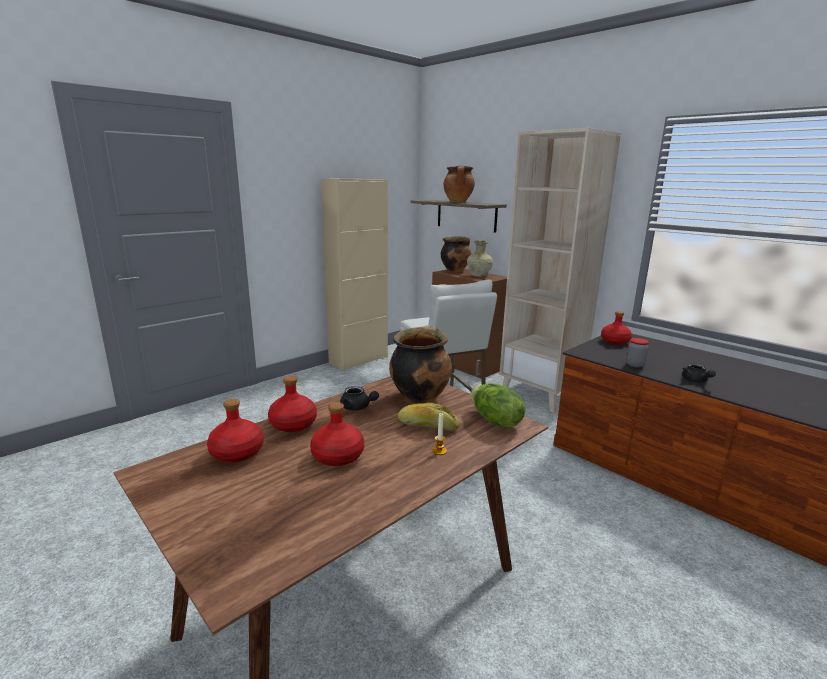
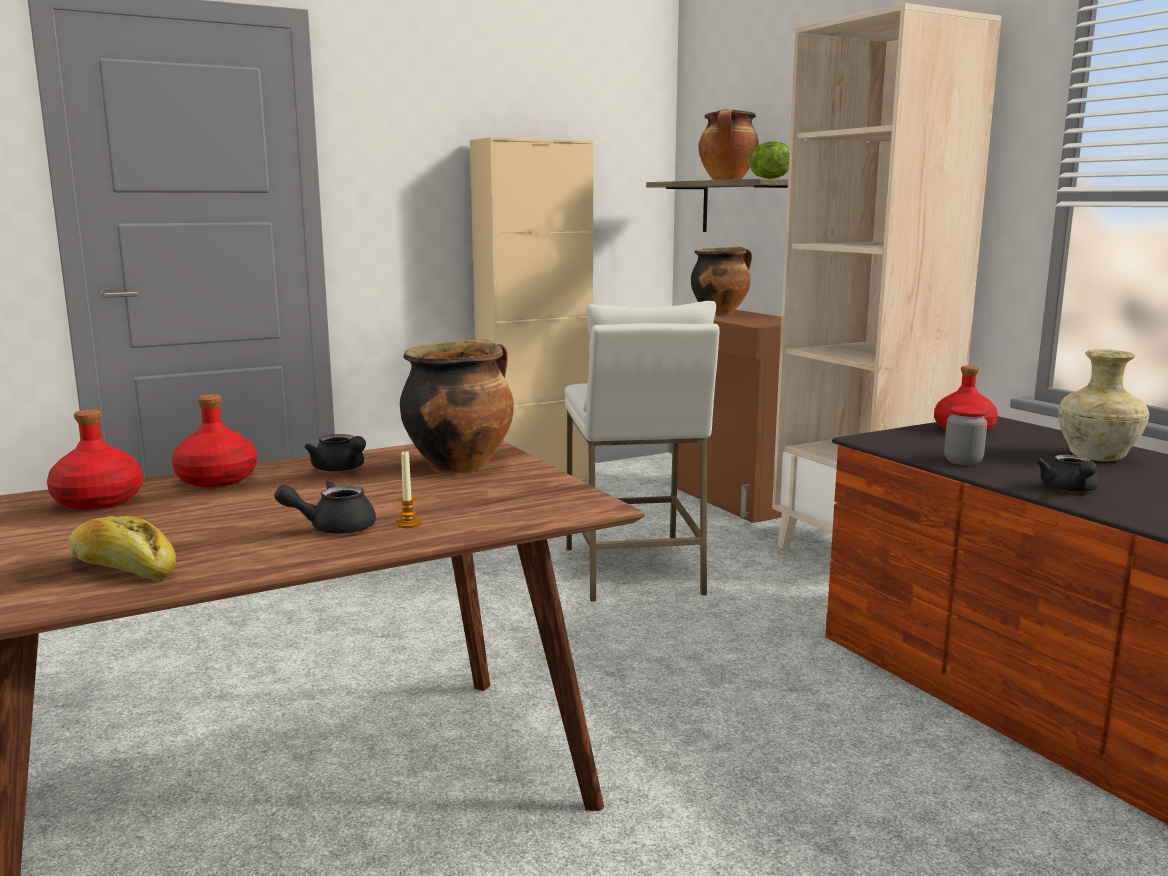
camera: 15 degrees right, 5 degrees down
red bottle [310,402,364,466] -> none
bread [398,403,460,431] -> bread moved to [68,516,176,579]
beige vase [467,240,493,277] -> beige vase moved to [1058,349,1149,461]
lettuce [471,383,526,428] -> lettuce moved to [749,141,790,179]
none -> black teapot [274,480,376,534]

